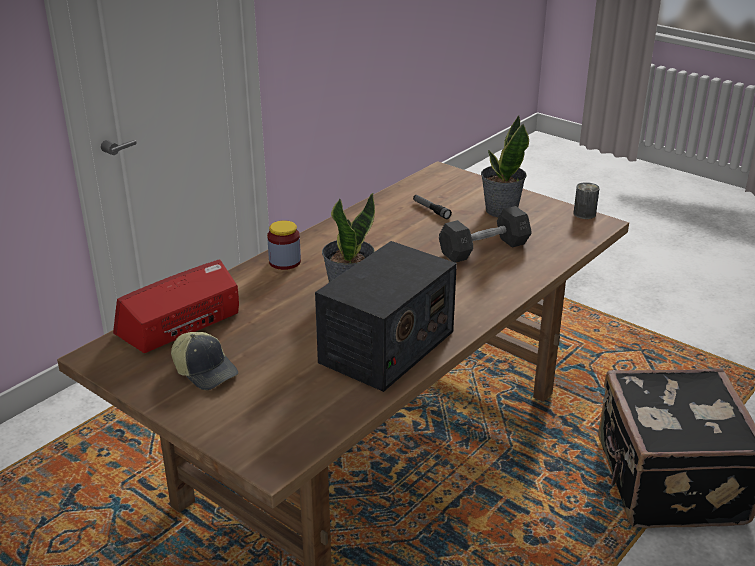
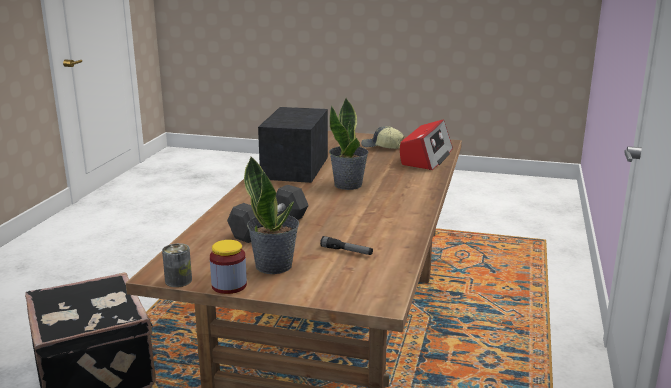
camera: 155 degrees right, 10 degrees down
jar [267,220,301,270] -> jar moved to [210,240,247,294]

